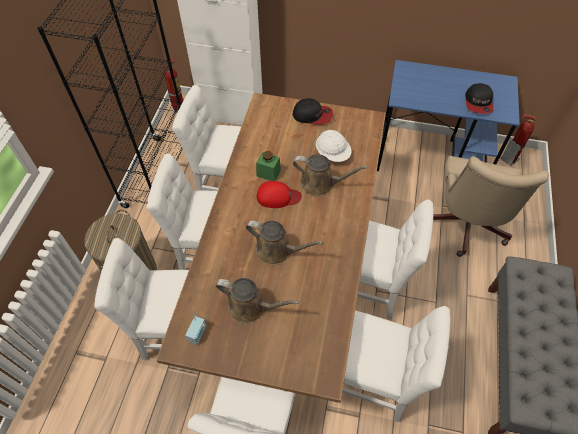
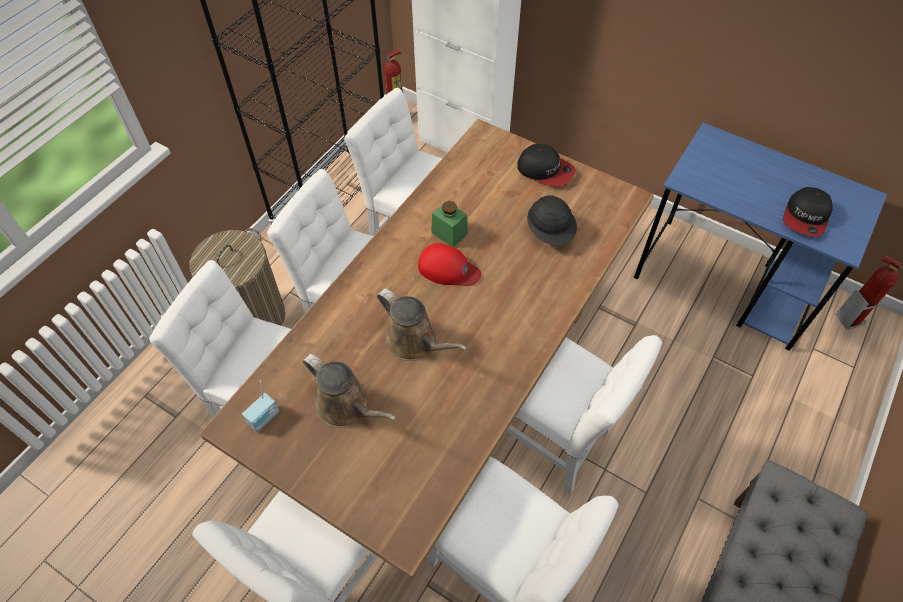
camera: 20 degrees right, 0 degrees up
brown watering can [293,154,368,197] -> none
white hard hat [316,130,352,162] -> black hard hat [527,195,577,246]
beige office chair [433,156,549,257] -> none

